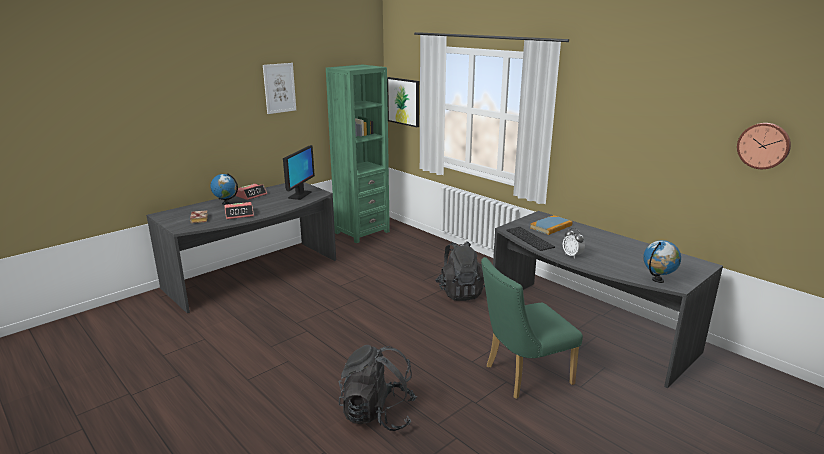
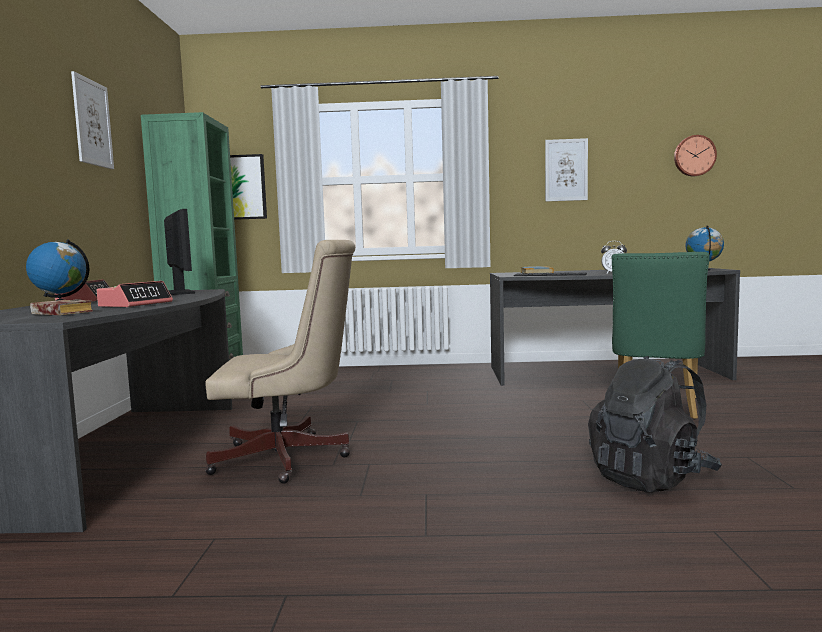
camera: 45 degrees left, 15 degrees down
black backpack [435,241,485,301] -> none
none -> beige office chair [205,240,355,484]
none -> picture [545,138,588,202]

